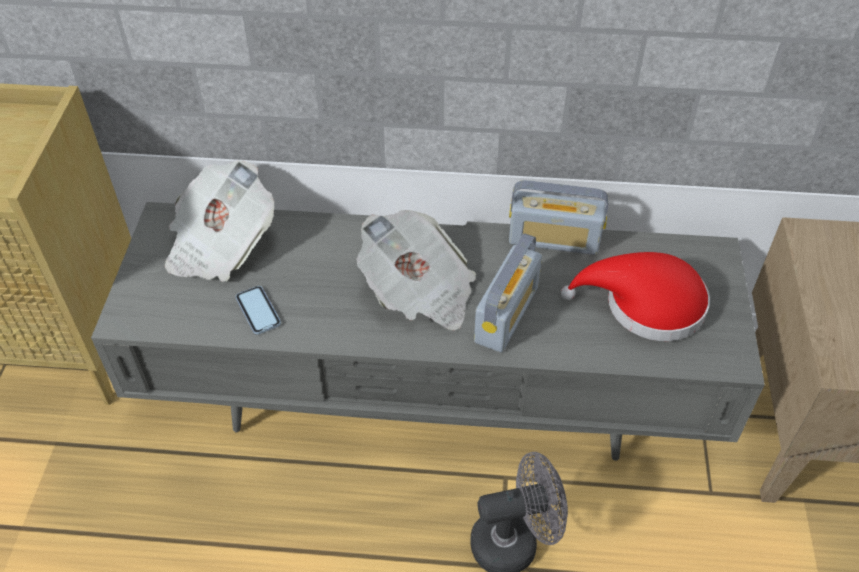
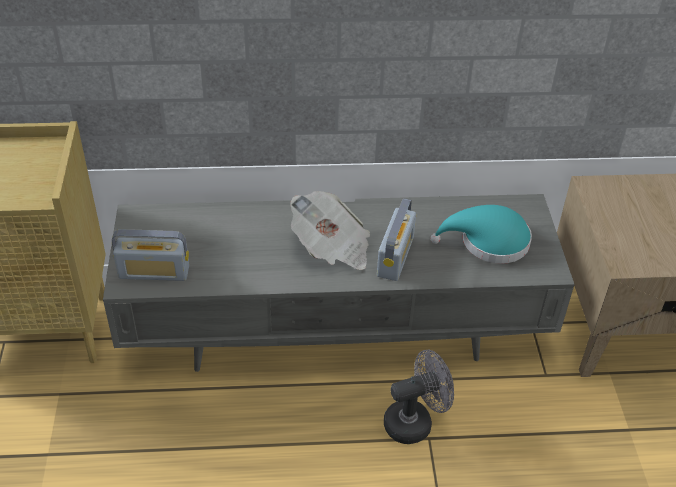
camera: 10 degrees left, 5 degrees down
newspaper [165,161,274,282] -> none
phone [236,286,281,335] -> none
radio [509,180,609,255] -> radio moved to [112,229,189,281]
red hat [561,252,710,341] -> turquoise hat [430,205,532,264]

